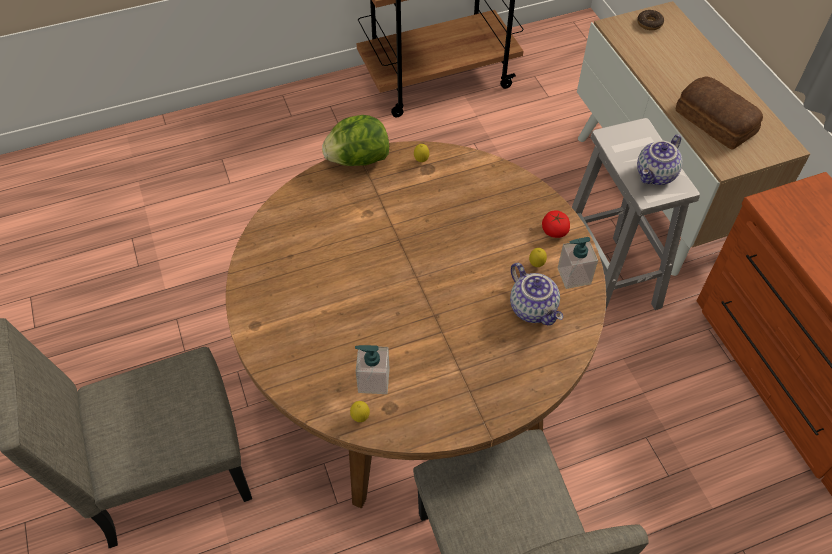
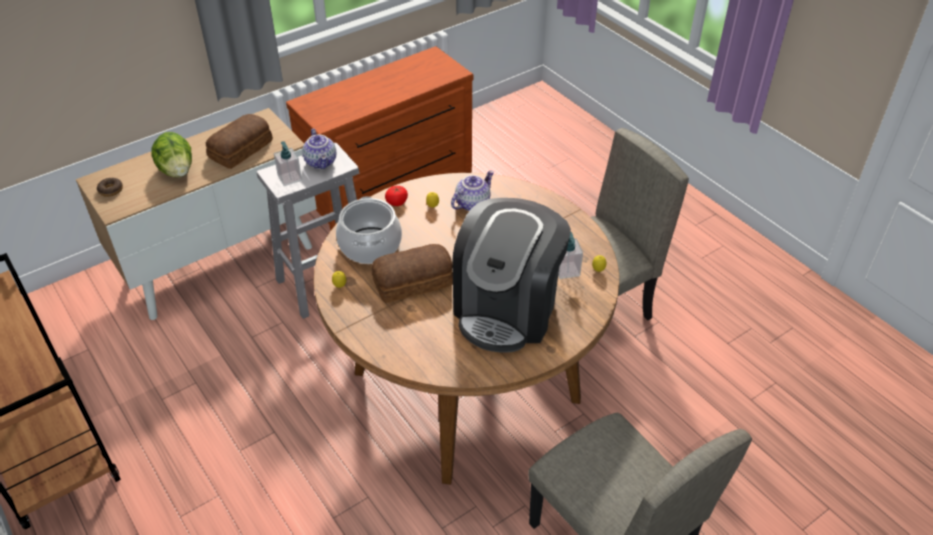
camera: 105 degrees left, 10 degrees down
lettuce [322,115,389,166] -> lettuce moved to [152,132,192,177]
soap dispenser [558,237,598,289] -> soap dispenser moved to [274,141,302,186]
teapot [637,134,683,185] -> teapot turned 45 degrees clockwise [302,129,336,169]
none -> cooking pot [336,196,402,264]
none -> bread [372,244,453,303]
none -> coffee machine [452,198,571,353]

